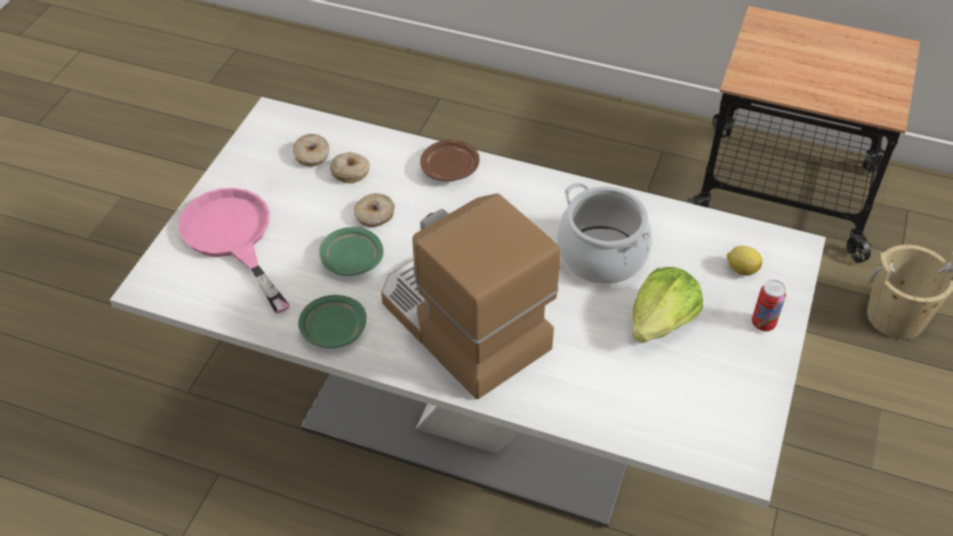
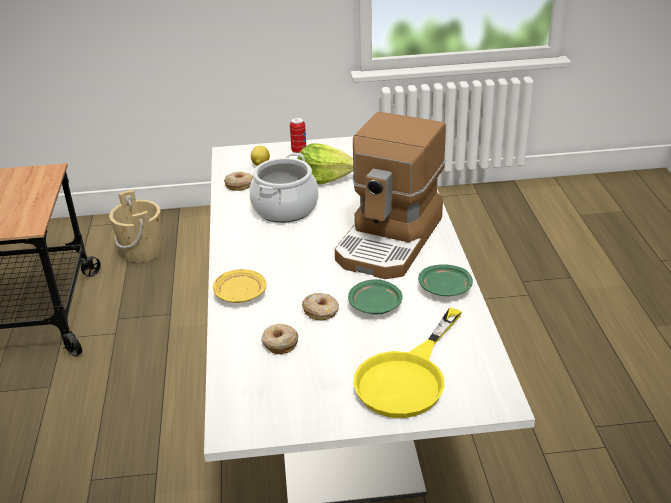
camera: 115 degrees left, 15 degrees down
pink frying pan [178,188,290,314] -> yellow frying pan [353,308,462,418]
donut [293,134,329,167] -> donut moved to [224,172,253,191]
brown plate [420,140,480,181] -> yellow plate [213,269,266,303]

